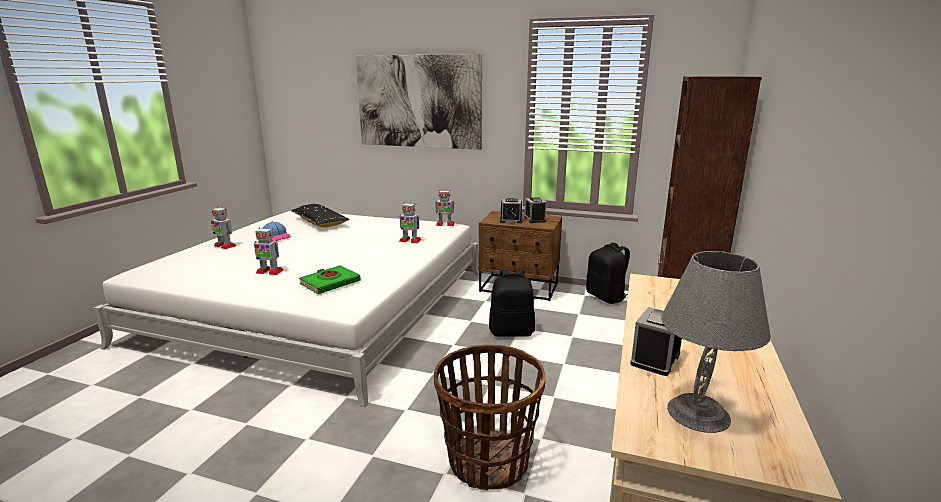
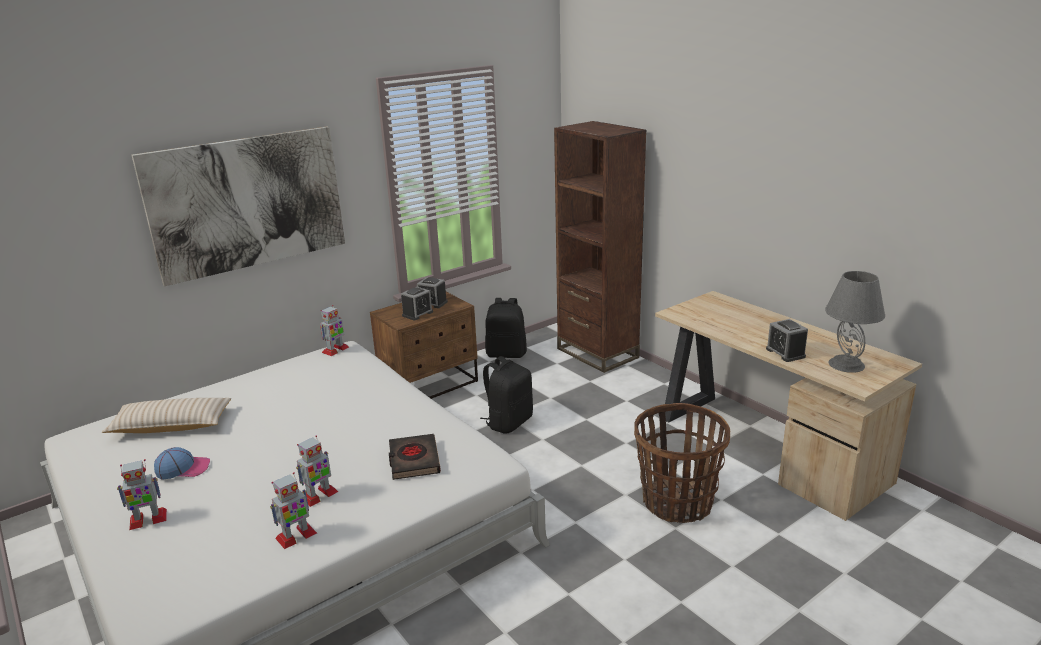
camera: 55 degrees left, 5 degrees up
black pillow [291,204,350,227] -> beige pillow [102,398,231,433]
green book [299,265,361,294] -> black book [389,434,441,480]
toy robot [399,203,422,243] -> toy robot moved to [270,472,317,549]

